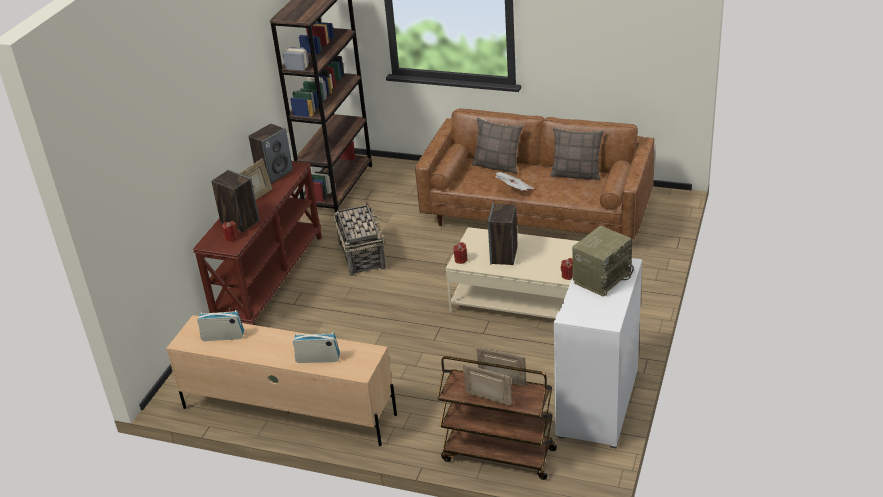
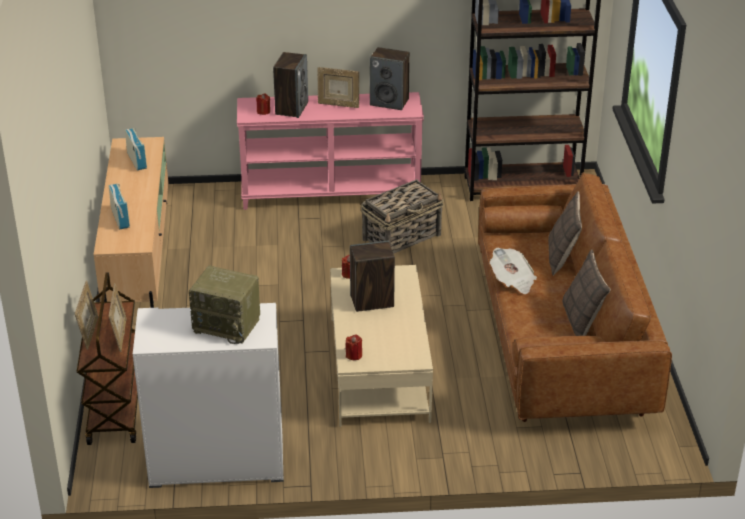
camera: 65 degrees right, 0 degrees up
brown console table [193,161,322,325] -> pink console table [237,92,424,210]

